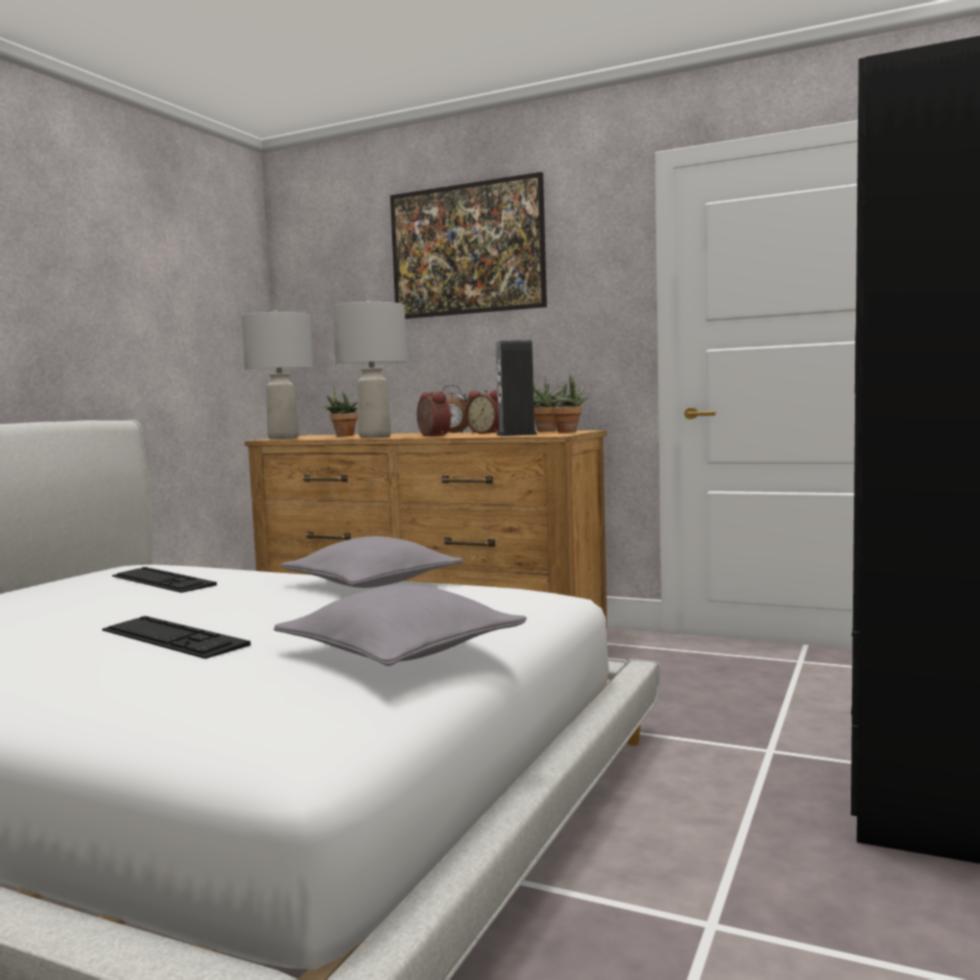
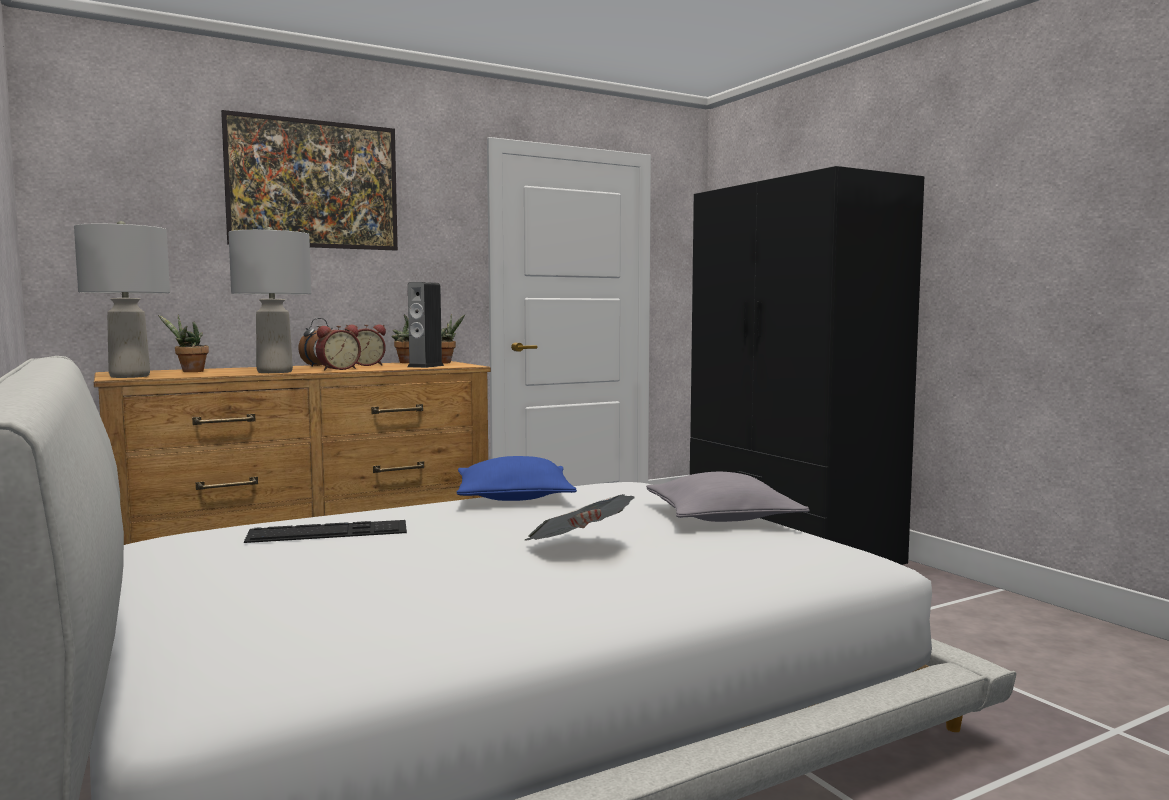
camera: 55 degrees left, 0 degrees up
keyboard [102,616,251,659] -> newspaper [525,494,635,541]
grey pillow [281,536,463,588] -> blue pillow [457,456,577,501]
alarm clock [417,391,451,436] -> alarm clock turned 135 degrees clockwise [316,325,361,370]

